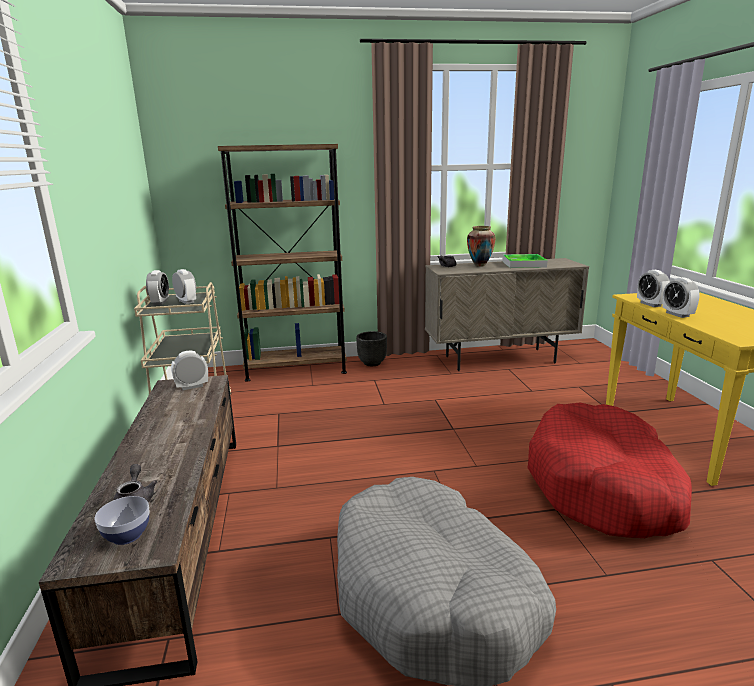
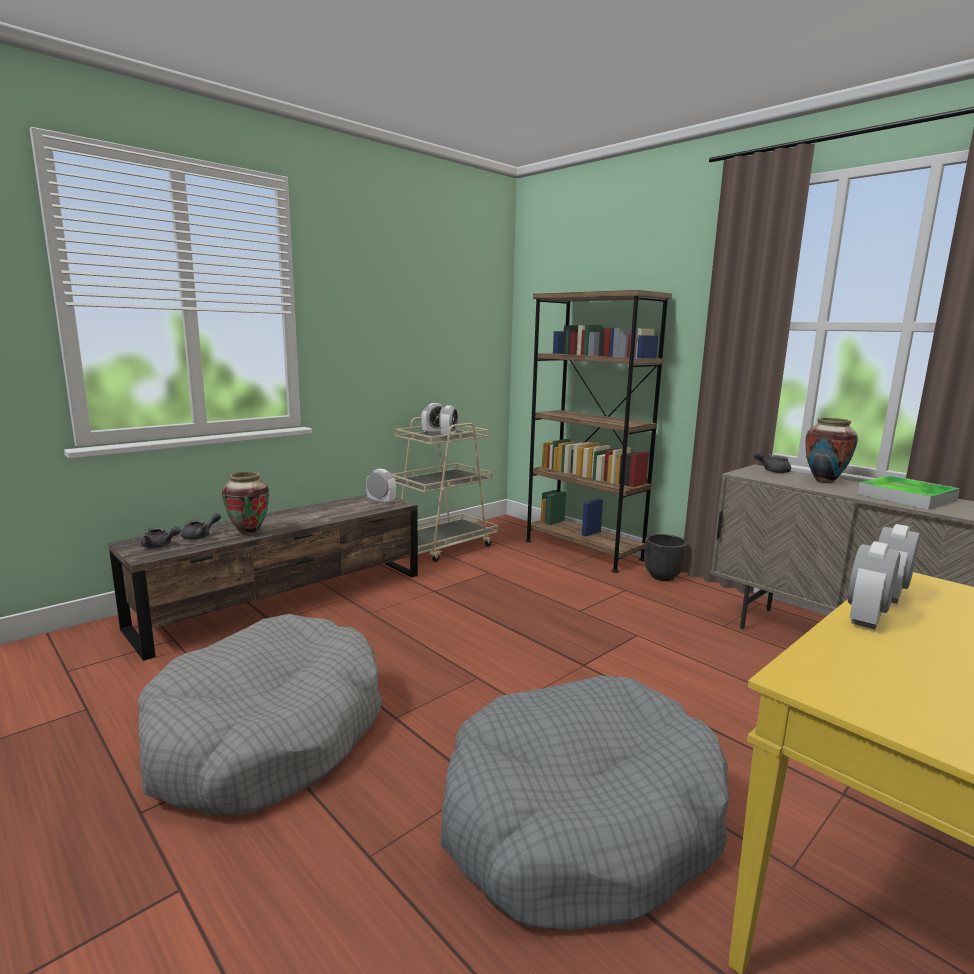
camera: 55 degrees right, 5 degrees down
bowl [94,496,150,545] -> grey teapot [141,526,181,548]
red dog bed [528,403,692,538] -> grey dog bed [440,676,730,930]
none -> vase [222,472,269,536]

